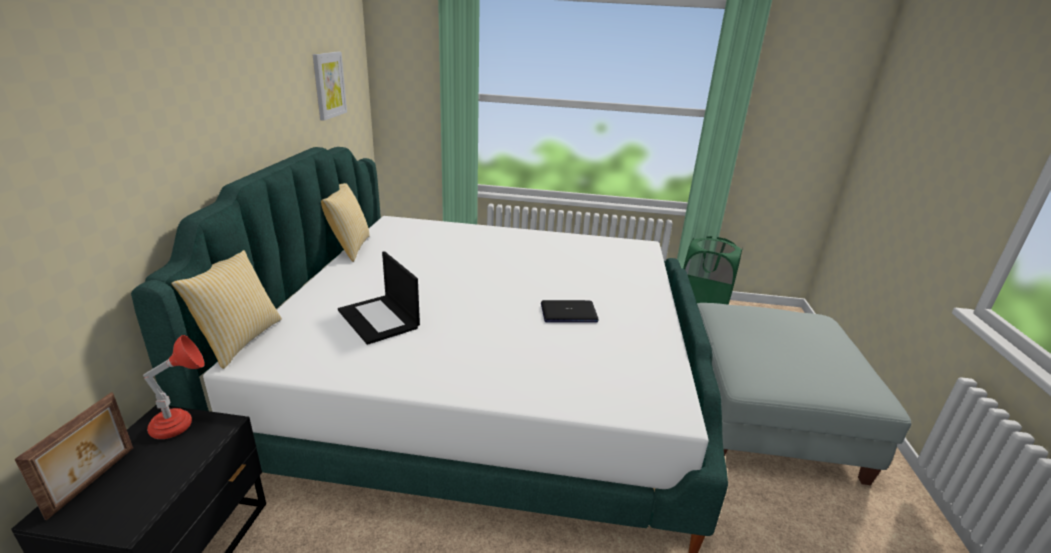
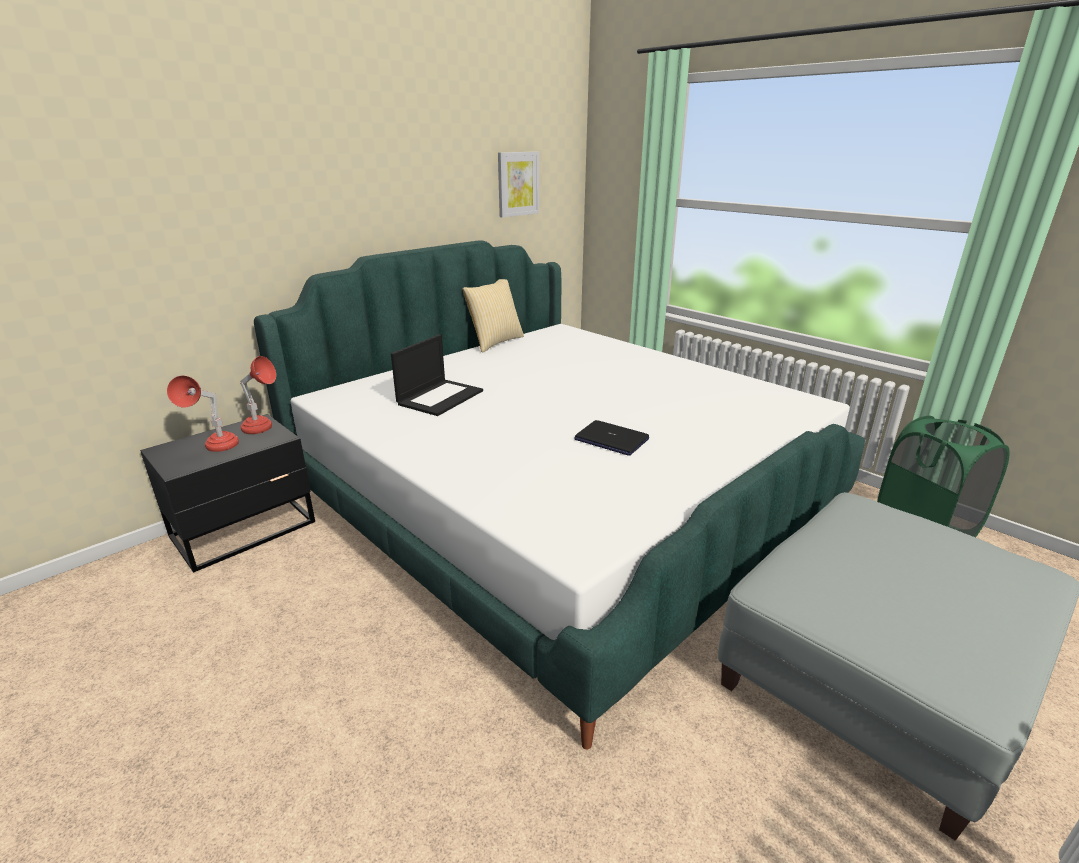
camera: 40 degrees right, 0 degrees up
picture frame [14,392,133,520] -> none
pillow [171,250,282,369] -> none
laptop [338,251,420,345] -> laptop turned 150 degrees counterclockwise [391,334,483,416]
none -> red table lamp [167,376,239,452]

